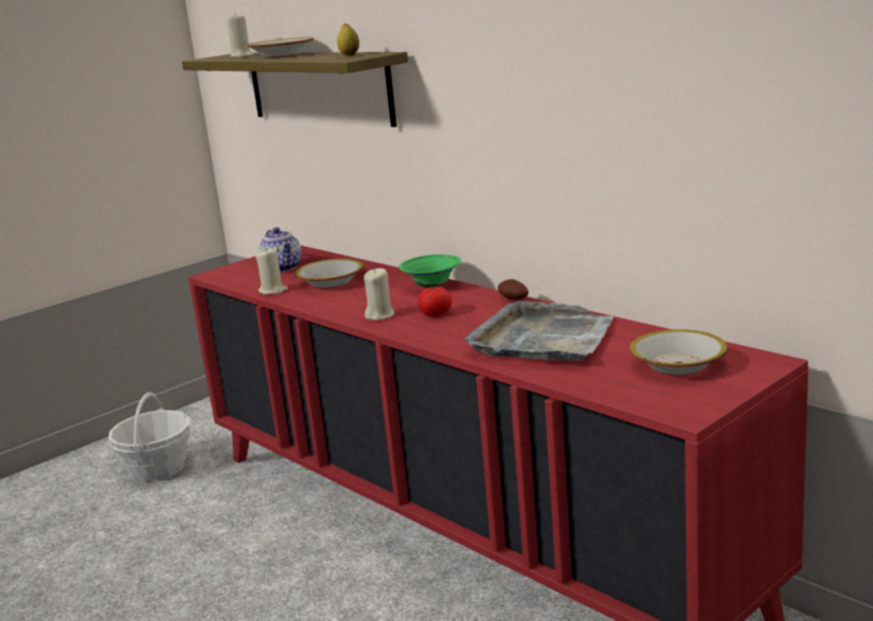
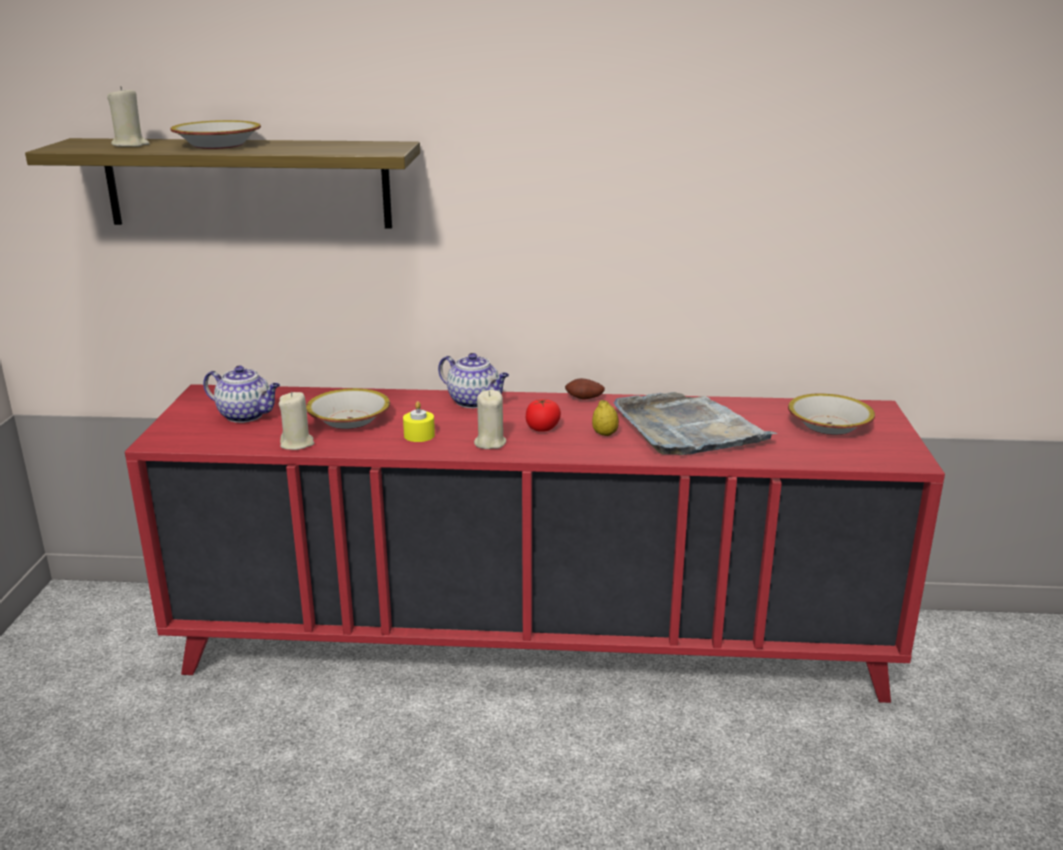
camera: 45 degrees left, 5 degrees up
basket [108,392,191,482] -> none
lemon [337,23,359,56] -> lemon moved to [592,400,619,436]
green bowl [399,254,461,288] -> teapot [438,353,509,408]
none -> yellow candle [403,401,435,442]

